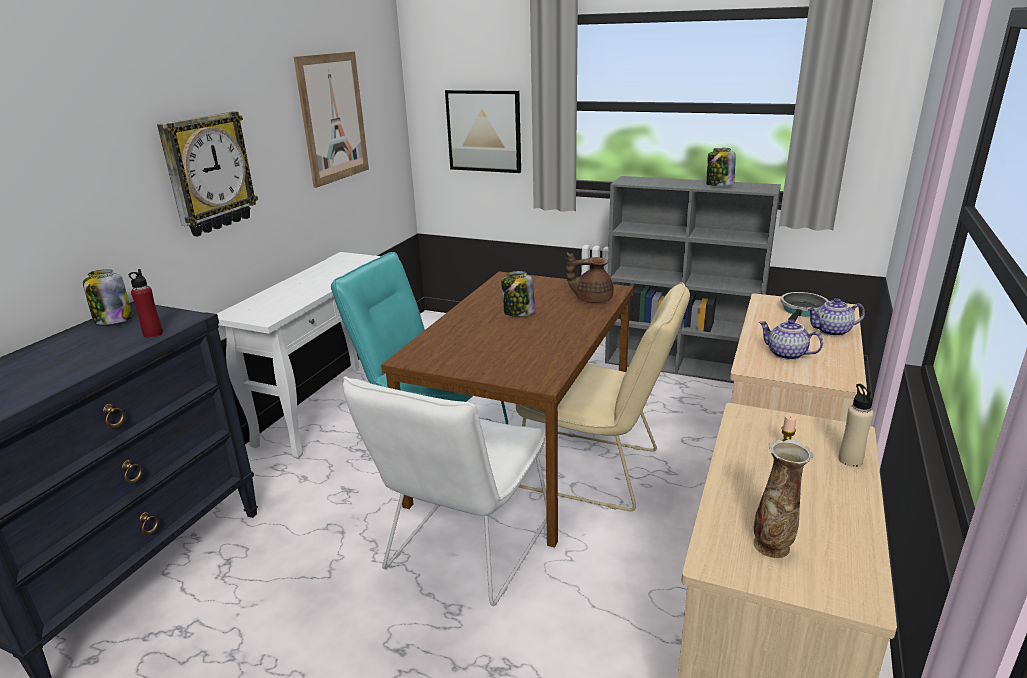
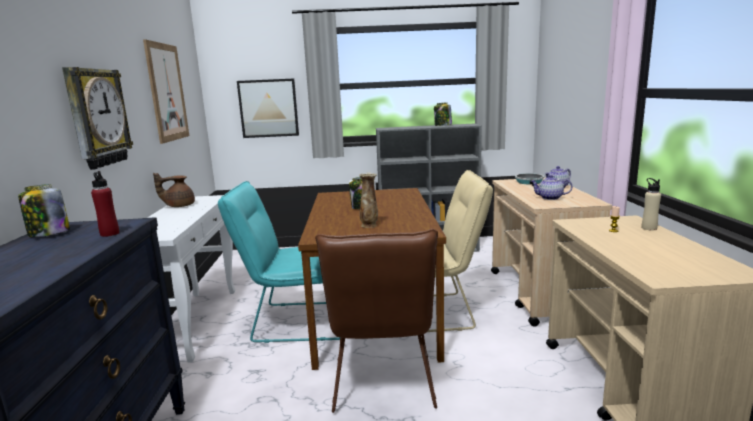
camera: 25 degrees left, 10 degrees down
white chair [343,376,547,606] -> brown chair [315,229,438,413]
brown teapot [566,253,614,303] -> brown teapot moved to [153,173,195,207]
vase [753,439,814,558] -> vase moved to [359,172,378,228]

